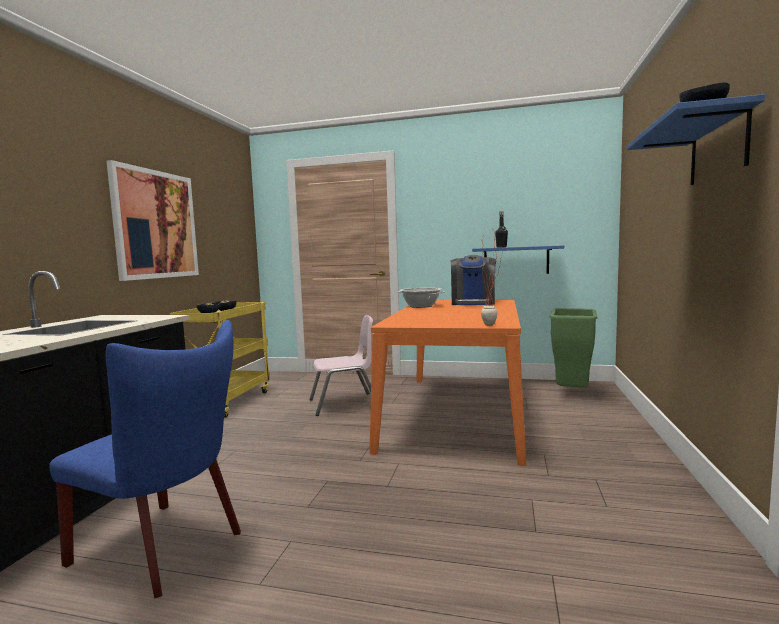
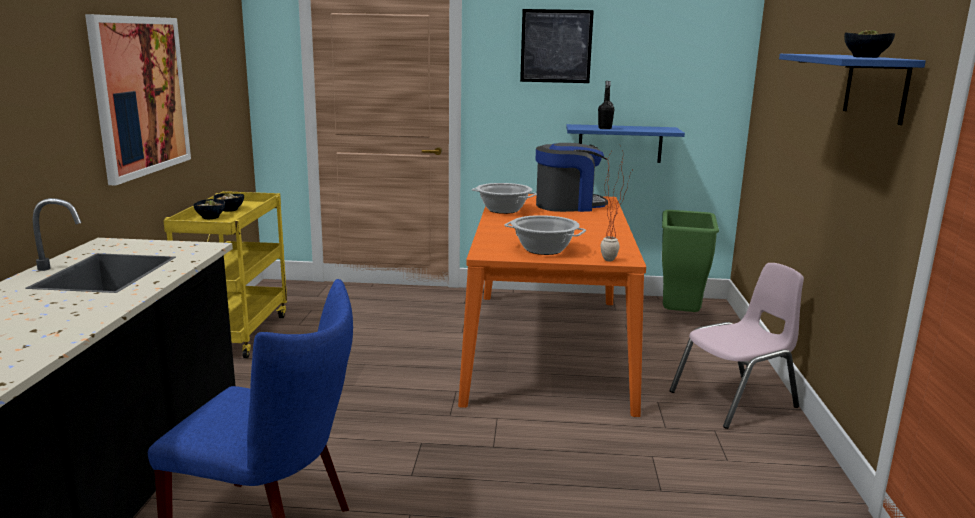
camera: 10 degrees left, 10 degrees up
pink chair [310,315,373,416] -> pink chair moved to [669,263,804,429]
coffee machine [451,255,496,305] -> coffee machine turned 105 degrees counterclockwise [535,143,608,212]
none -> cooking pot [504,215,586,255]
none -> picture [520,9,594,83]

